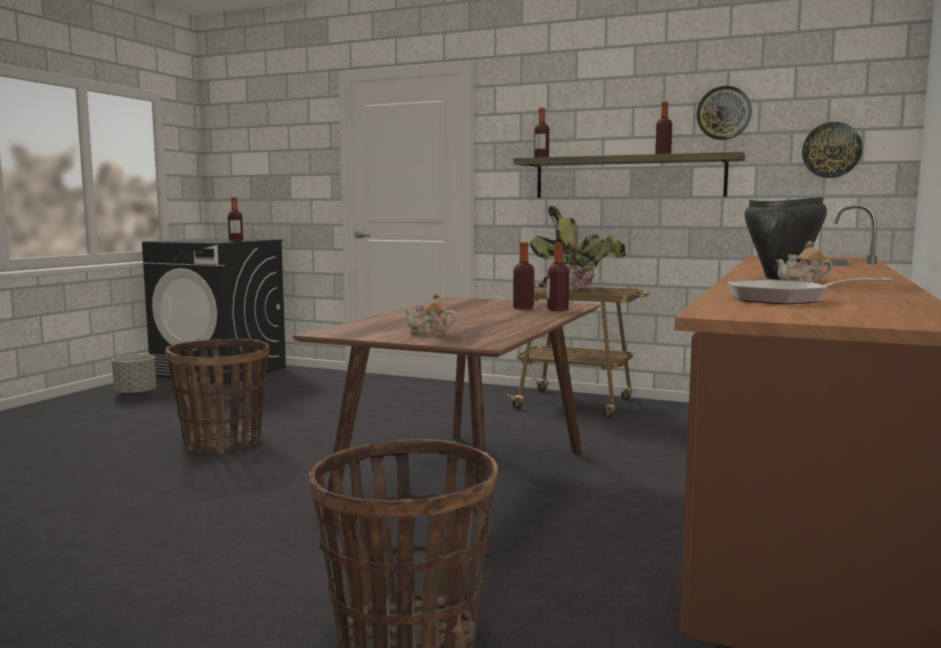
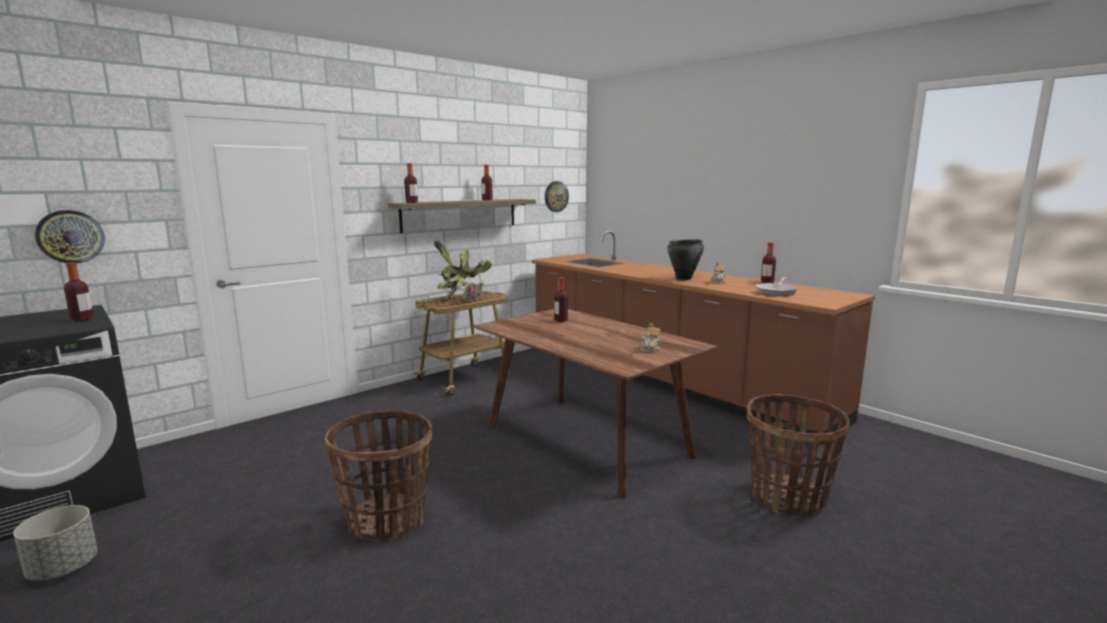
camera: 65 degrees left, 5 degrees up
bottle [547,243,569,311] -> bottle moved to [761,242,776,283]
wall clock [696,86,752,140] -> wall clock moved to [35,210,105,264]

